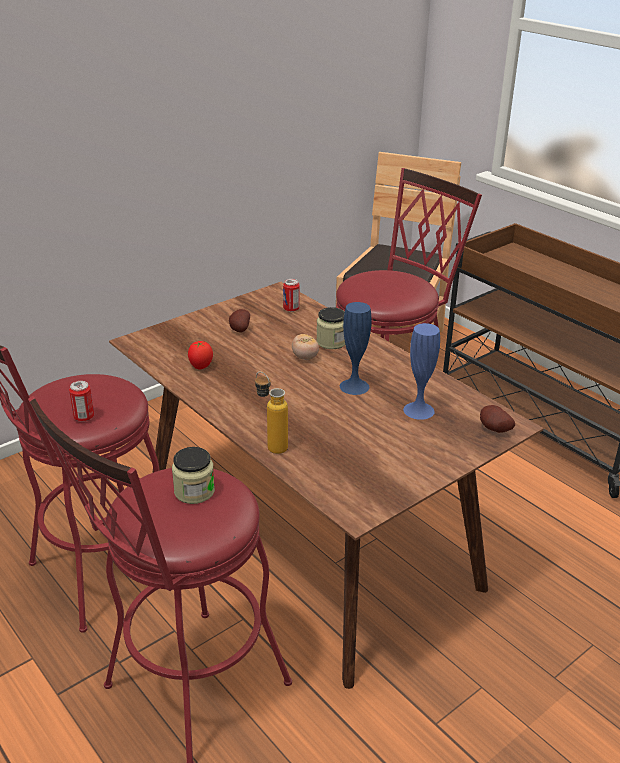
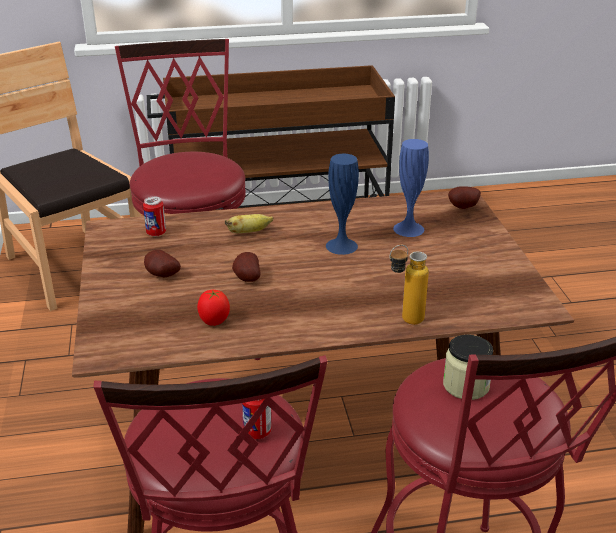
camera: 60 degrees left, 0 degrees up
tomato [292,334,319,360] -> none
jar [316,307,345,349] -> banana [225,214,274,233]
none -> potato [232,252,260,282]

